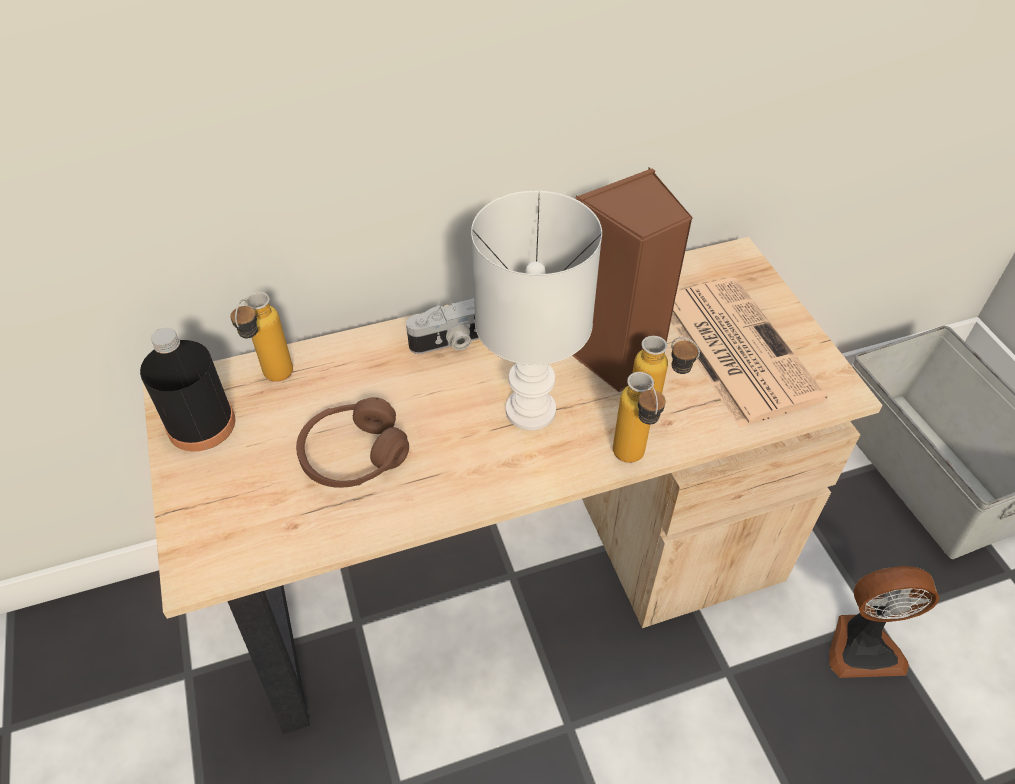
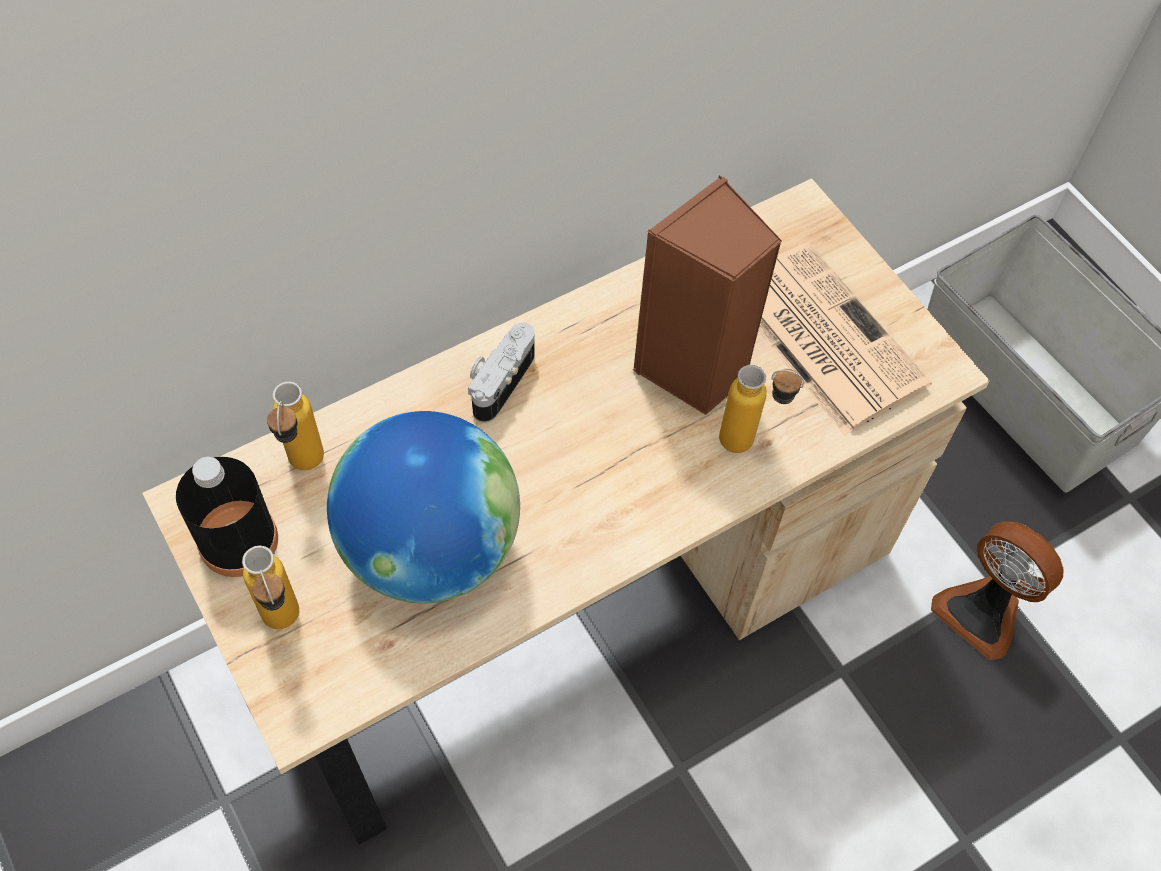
camera: 15 degrees left, 10 degrees up
brown headphones [296,397,409,488] -> globe [327,411,520,604]
camera [406,298,479,354] -> camera turned 150 degrees clockwise [468,323,535,423]
white table lamp [471,190,602,430] -> none
bottle [613,372,666,463] -> bottle moved to [242,545,299,629]
fan [829,566,939,678] -> fan turned 60 degrees clockwise [931,521,1064,660]

